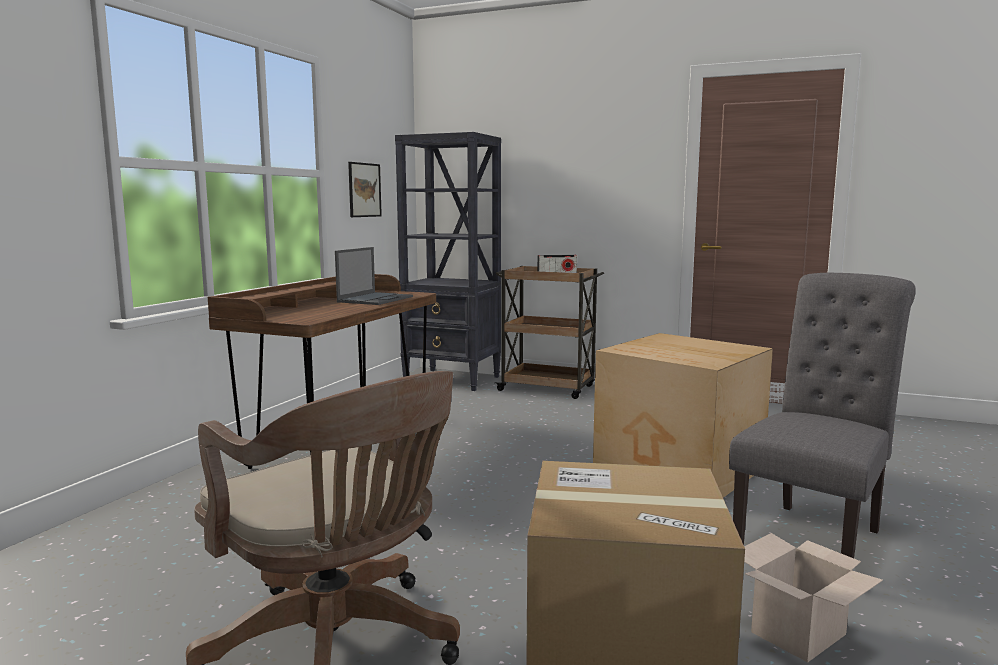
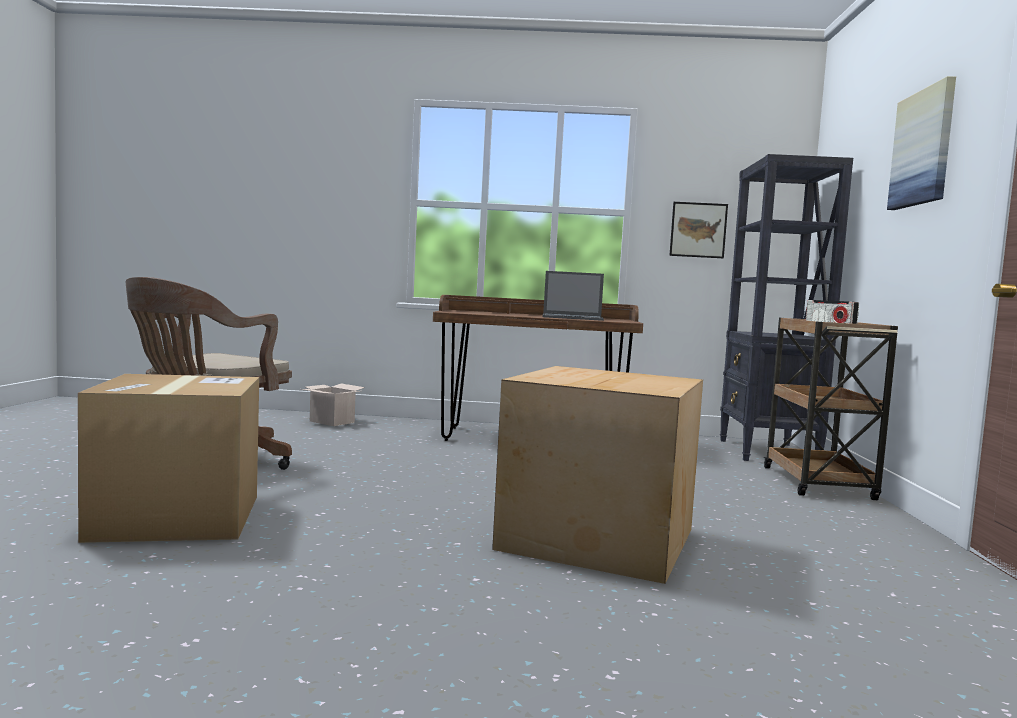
camera: 70 degrees right, 5 degrees down
grey chair [729,273,916,571] -> none
cardboard box [744,533,883,662] -> cardboard box moved to [302,384,365,426]
none -> picture [887,76,956,210]

